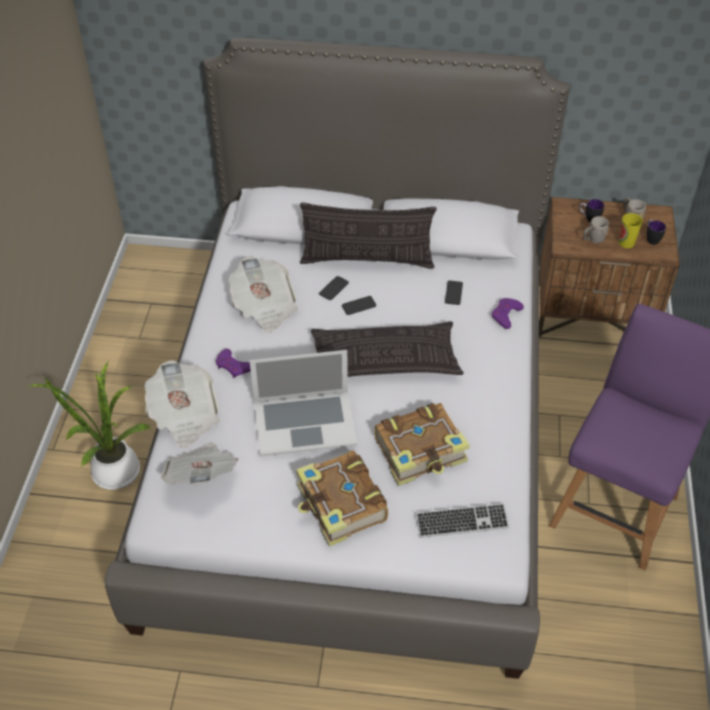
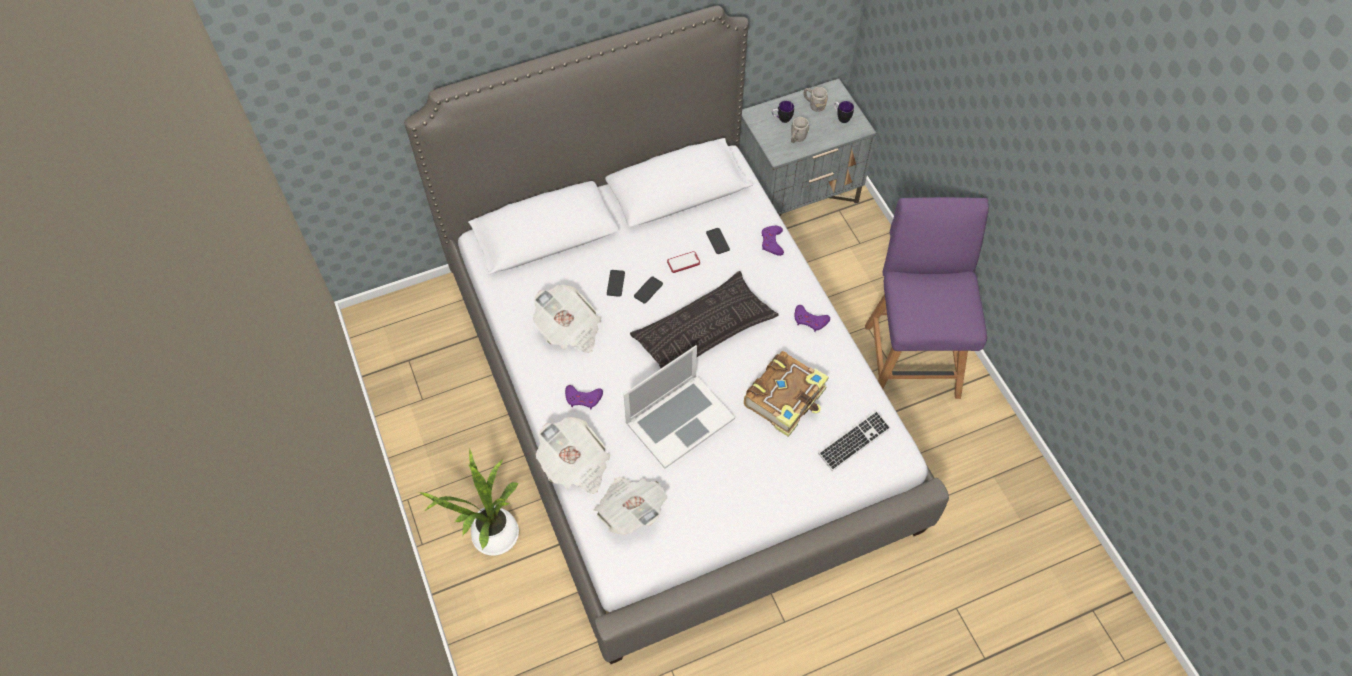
camera: 30 degrees left, 10 degrees up
book [296,451,388,547] -> none
pillow [300,202,437,269] -> none
brown nightstand [539,197,680,337] -> grey nightstand [739,79,876,216]
cup [619,213,643,248] -> none
none -> phone [667,251,700,273]
none -> purple game controller [795,305,830,332]

